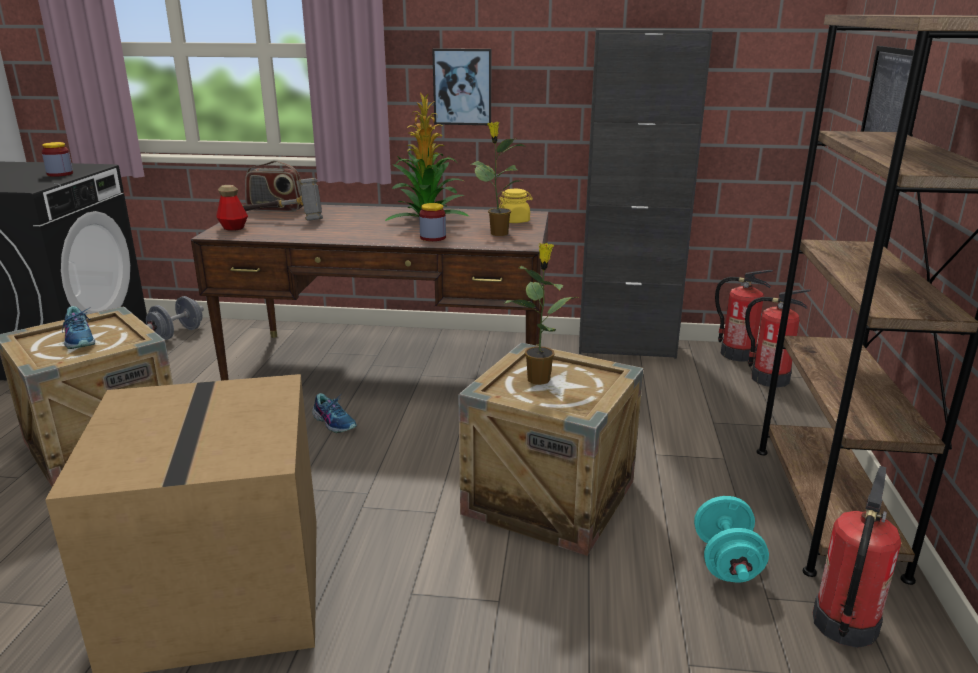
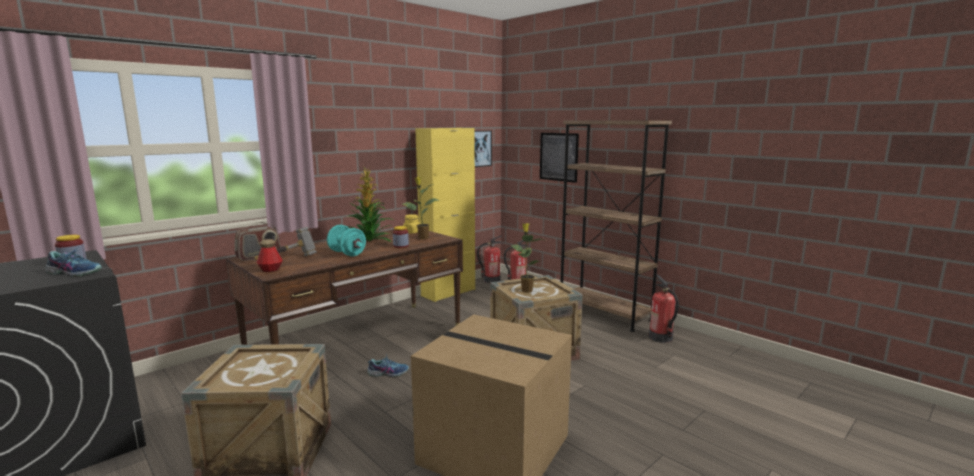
camera: 50 degrees left, 10 degrees down
shoe [62,306,95,349] -> shoe moved to [45,247,102,277]
grey dumbbell [146,296,204,340] -> none
picture [432,48,491,125] -> picture moved to [474,130,492,167]
black cabinet [579,28,713,359] -> yellow cabinet [415,128,475,302]
turquoise dumbbell [694,496,769,583] -> turquoise dumbbell moved to [327,225,366,256]

